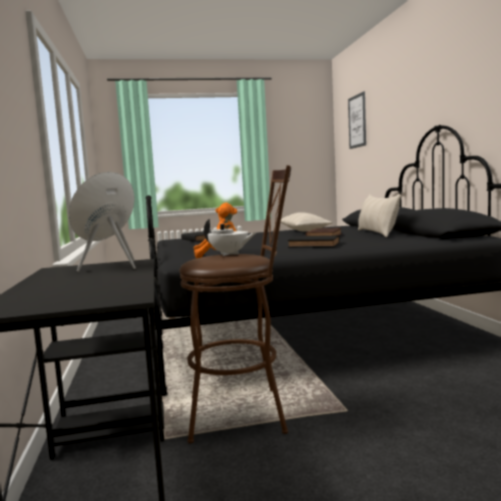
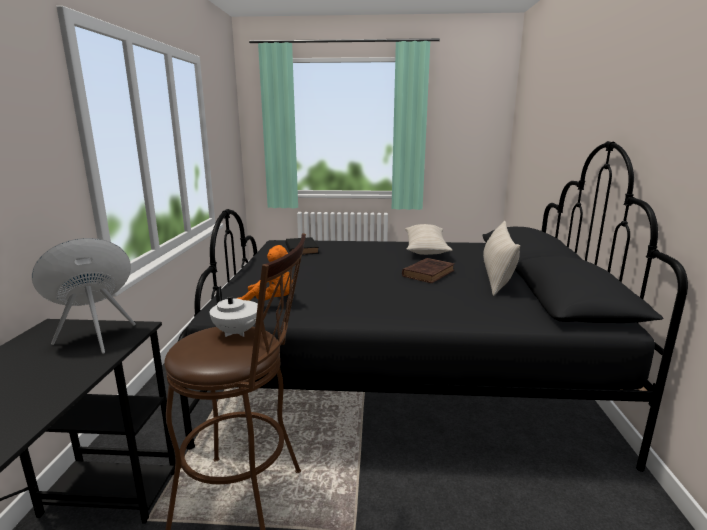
camera: 15 degrees right, 10 degrees up
black book [288,236,340,248] -> none
picture [348,91,366,149] -> none

